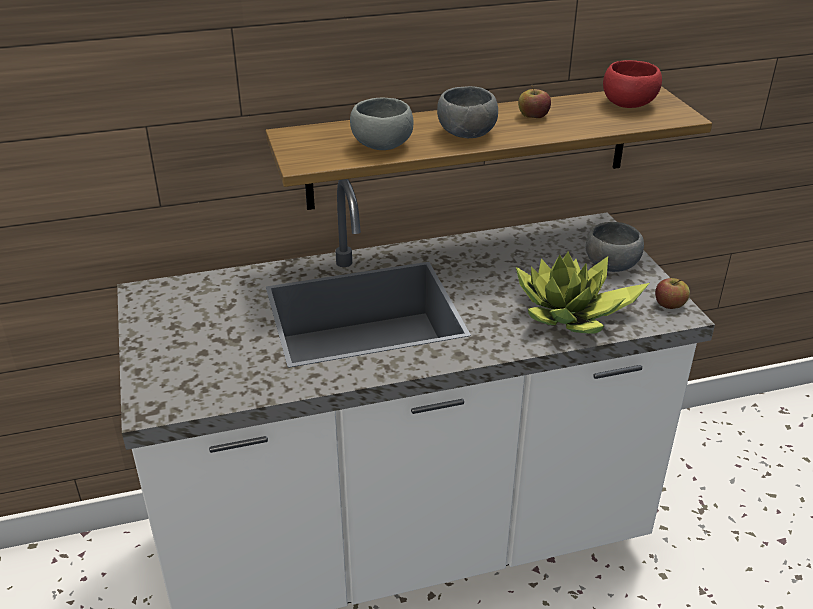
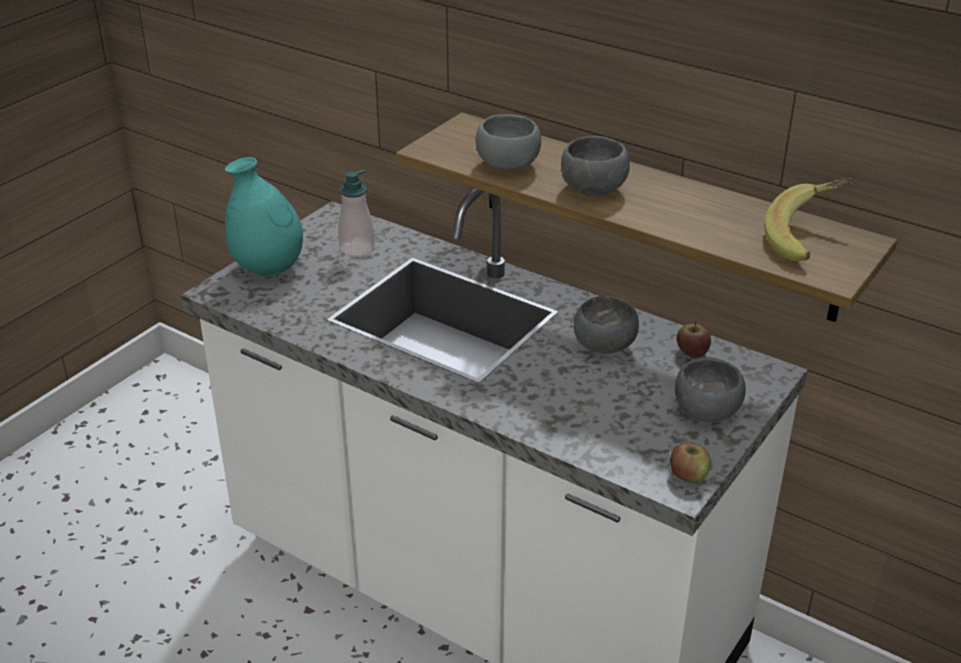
camera: 50 degrees right, 0 degrees up
potted plant [516,252,649,334] -> none
apple [518,85,551,118] -> apple moved to [677,321,711,358]
red bowl [603,60,662,108] -> banana [764,178,853,261]
none -> turquoise vase [225,157,303,276]
none -> soap dispenser [338,169,375,257]
none -> grey bowl [574,296,639,354]

